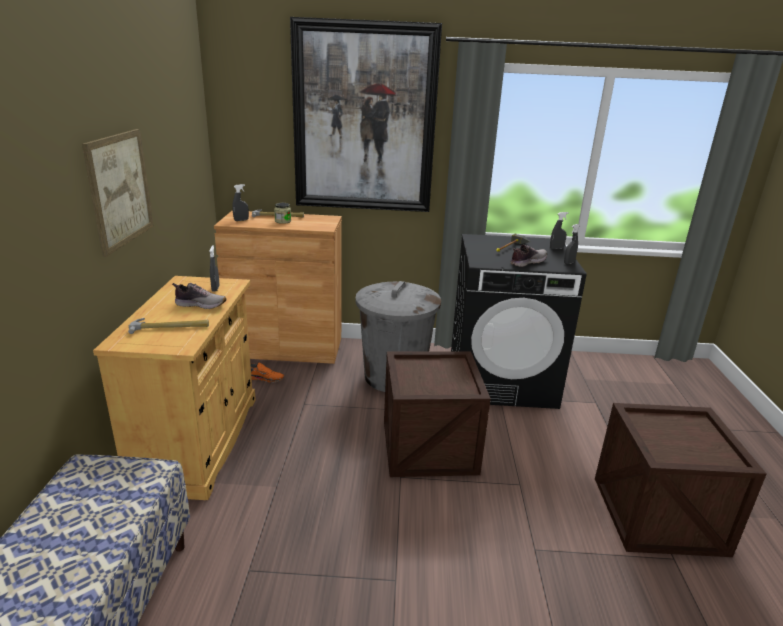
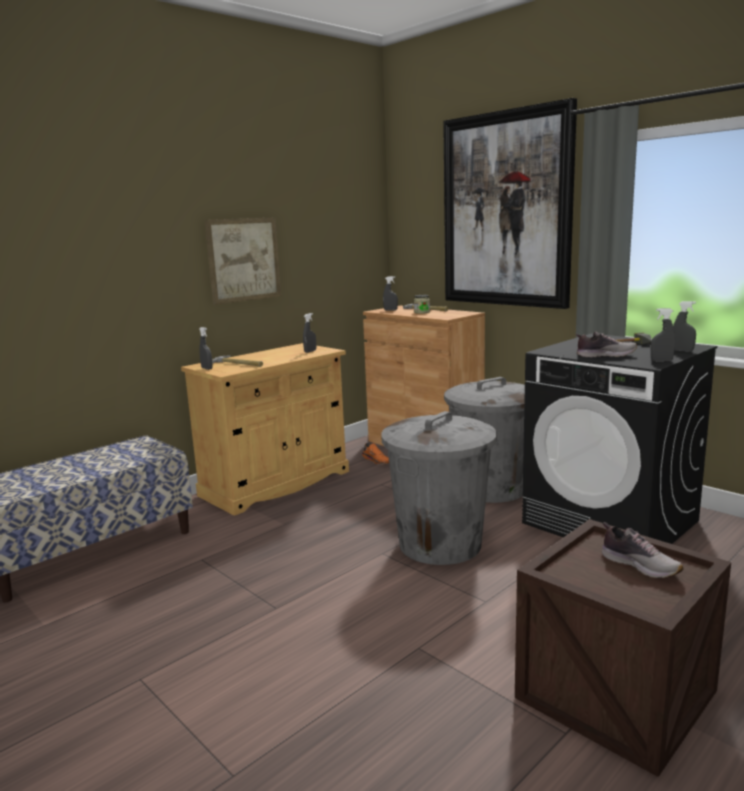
camera: 45 degrees right, 10 degrees down
shoe [172,283,227,309] -> shoe moved to [602,522,683,578]
crate [384,351,491,477] -> grey trash can [381,411,497,565]
none -> grey spray bottle [199,327,213,370]

